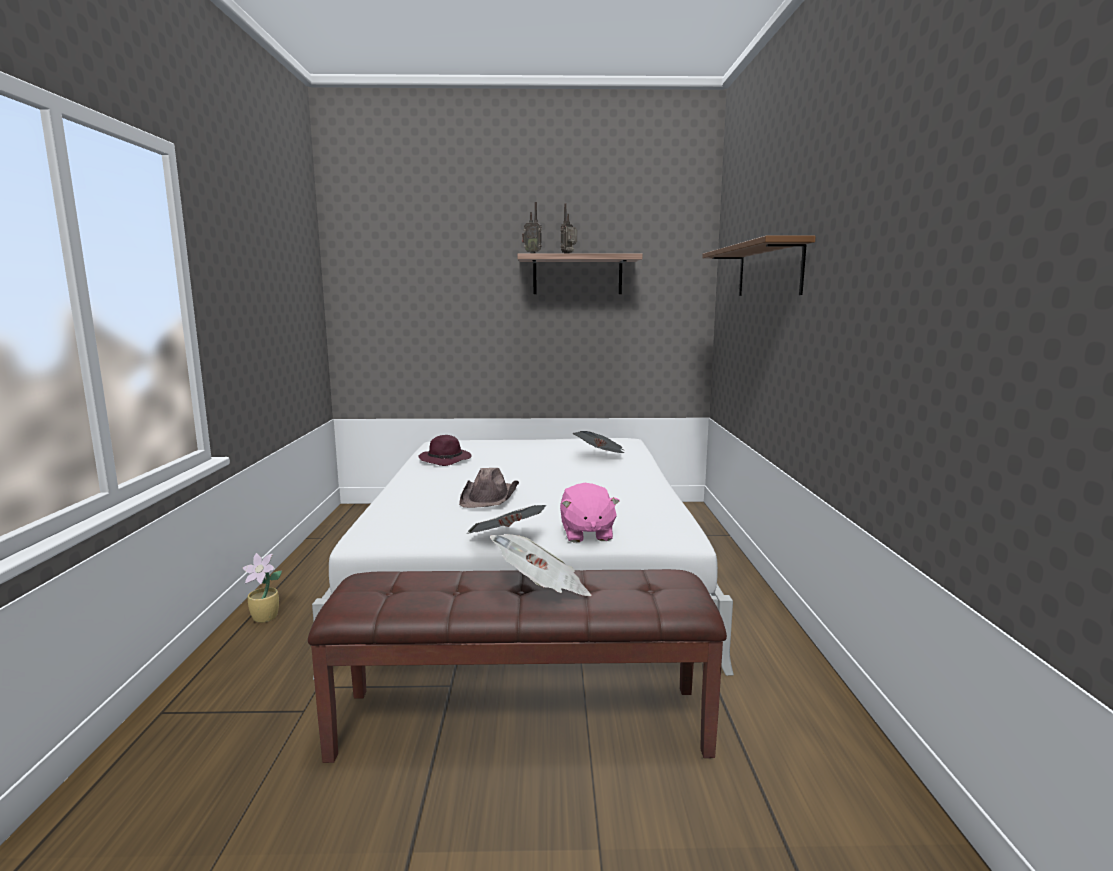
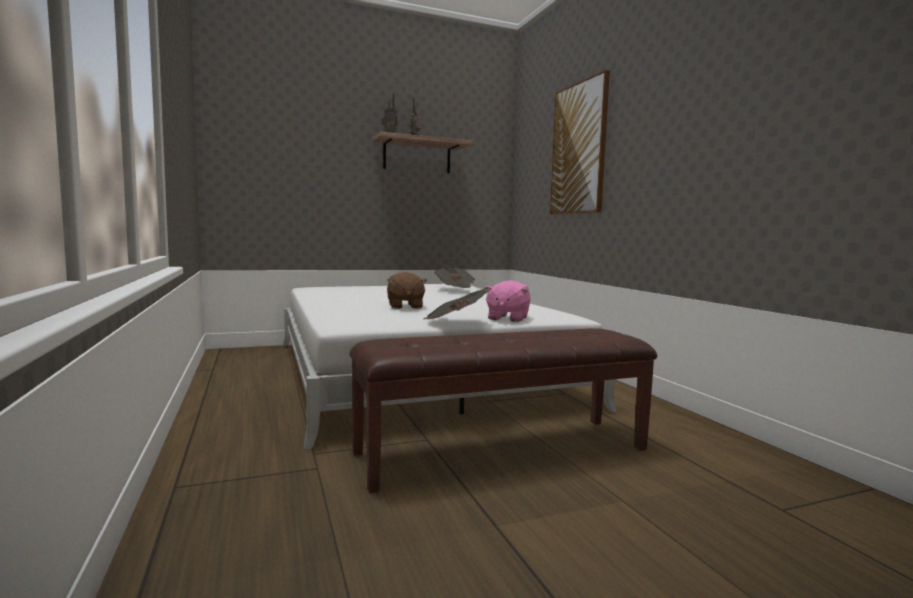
camera: 20 degrees left, 5 degrees down
potted plant [243,553,282,623] -> none
purple hat [418,435,472,466] -> none
brown hat [459,468,519,508] -> brown plush toy [387,272,428,309]
newspaper [490,534,592,596] -> none
pink plush toy [560,483,620,542] -> pink plush toy turned 45 degrees clockwise [484,280,531,322]
brown shelf [702,235,816,296] -> picture [550,70,610,215]

